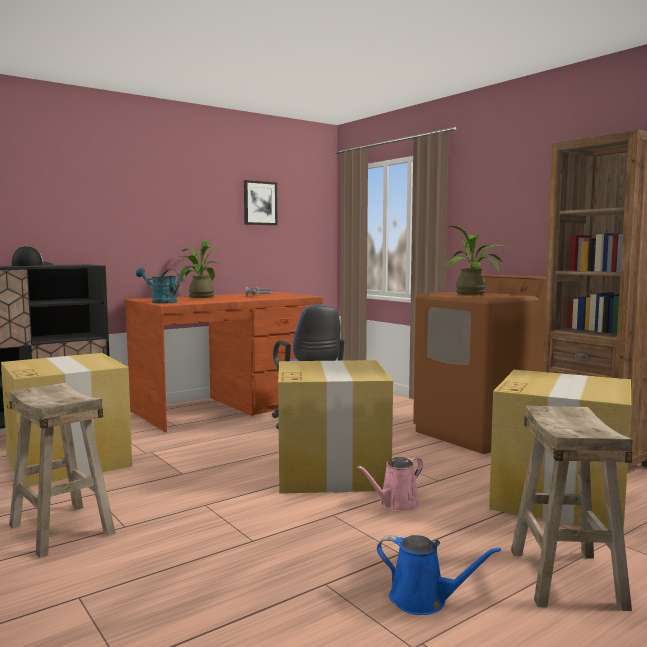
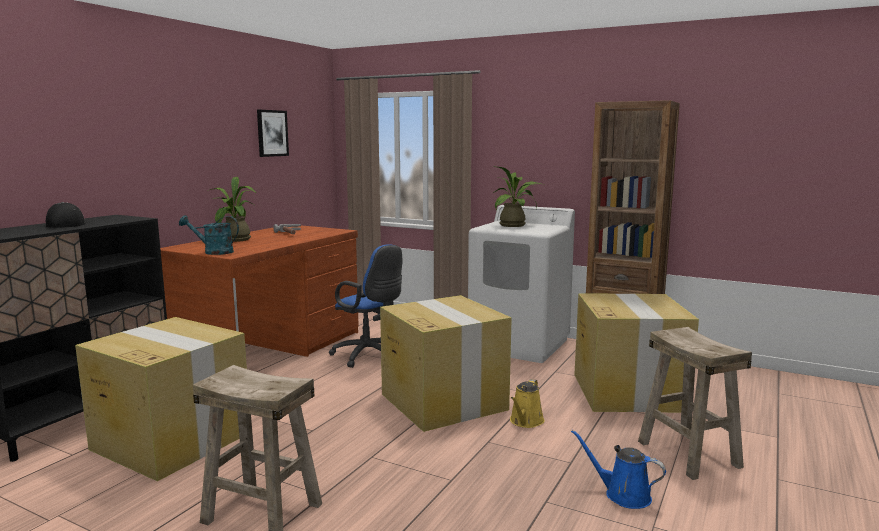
camera: 25 degrees left, 5 degrees up
pink watering can [357,457,423,511] -> yellow watering can [510,379,545,428]
blue watering can [377,535,501,615] -> blue watering can turned 150 degrees counterclockwise [571,430,666,509]
brown washing machine [413,274,546,454] -> white washing machine [468,205,575,363]

